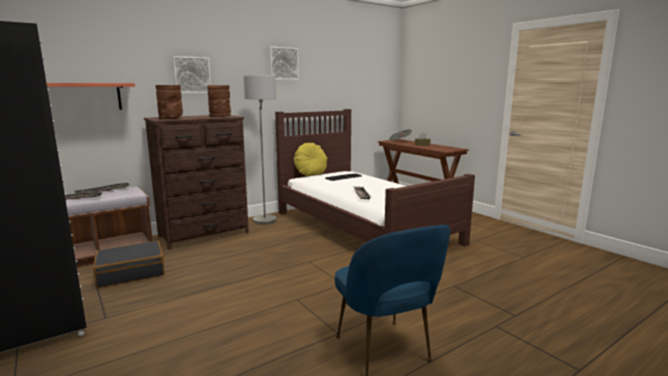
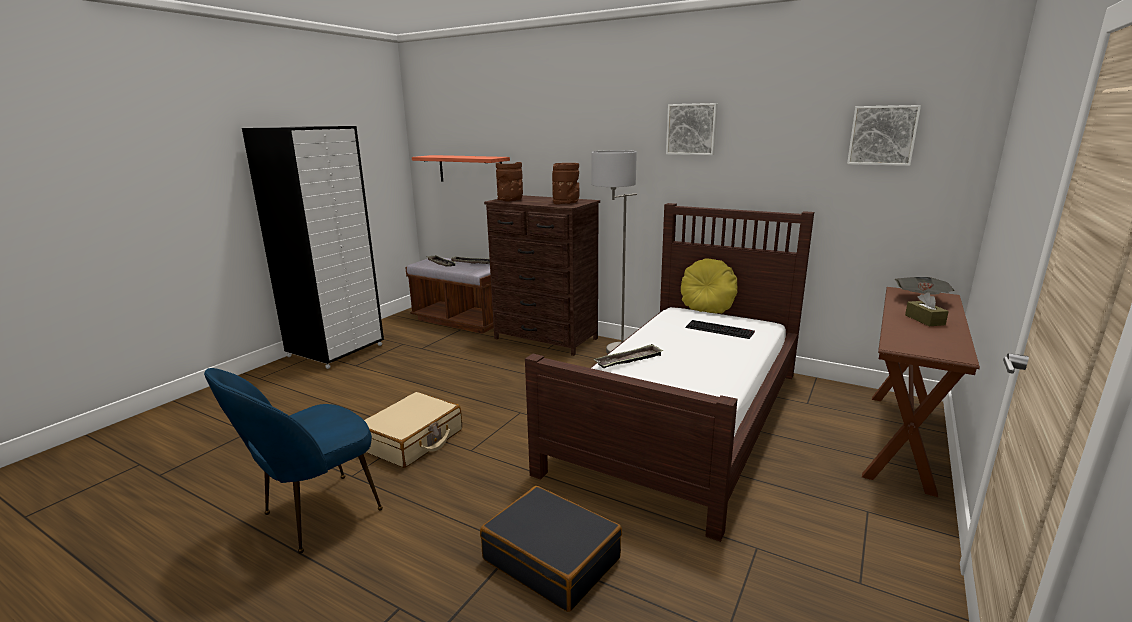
camera: 65 degrees right, 5 degrees up
black suitcase [93,241,165,288] -> black suitcase moved to [480,486,622,612]
picture [172,56,211,93] -> picture moved to [847,105,921,166]
none -> beige suitcase [364,392,462,468]

